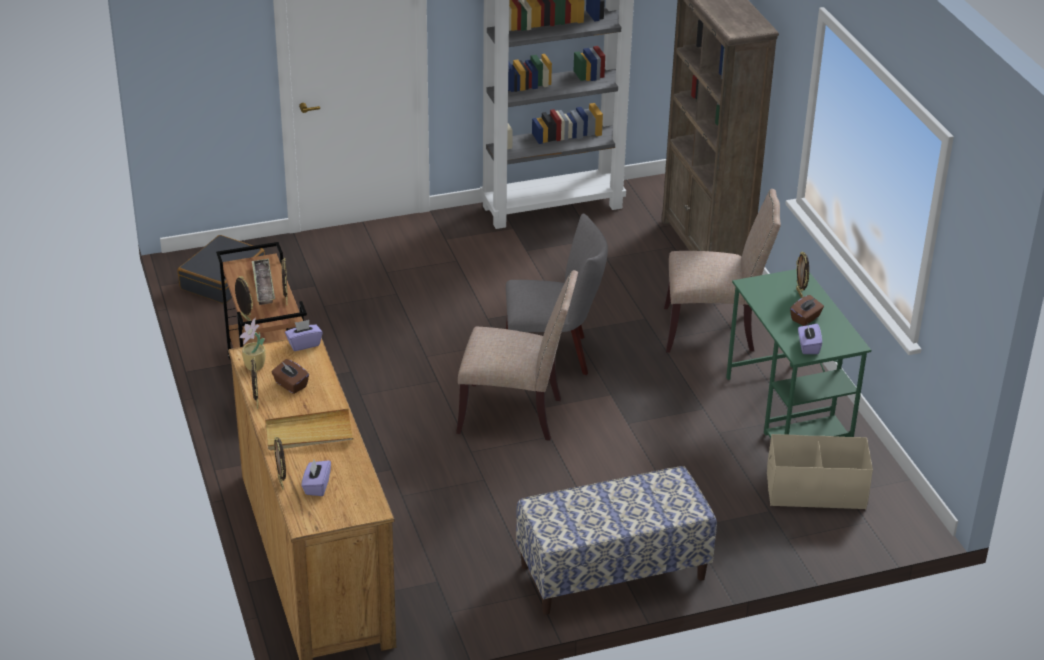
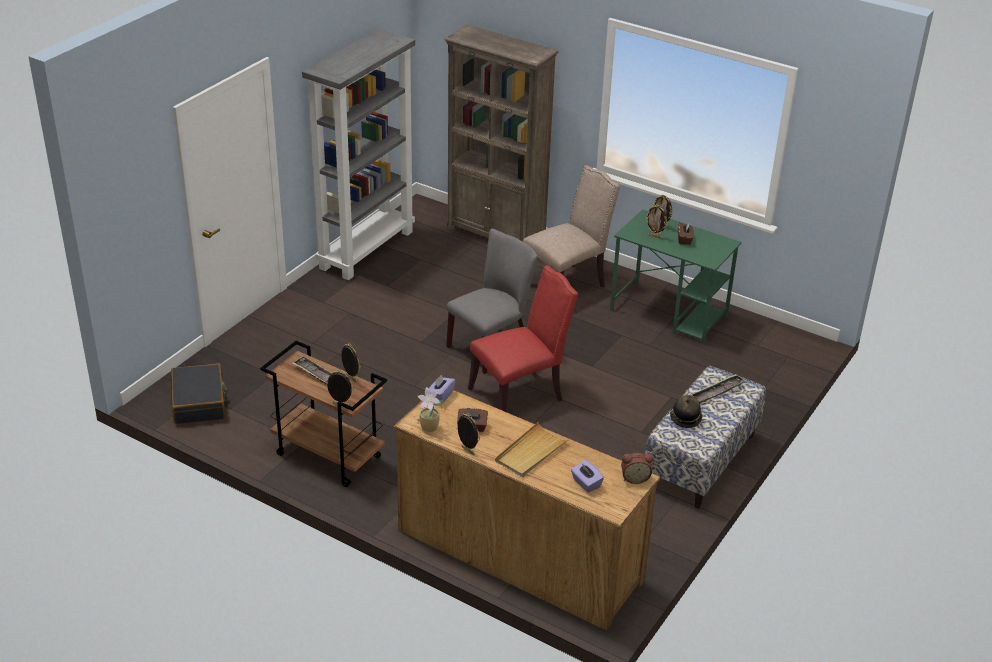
camera: 40 degrees left, 0 degrees up
picture frame [274,436,286,490] -> picture frame moved to [645,205,668,239]
beige chair [456,270,578,441] -> red chair [468,265,578,412]
beige storage box [767,434,873,509] -> none
purple tissue box [798,322,822,354] -> none
none -> alarm clock [621,453,653,484]
none -> hat [670,395,703,428]
none -> tray [690,374,745,403]

